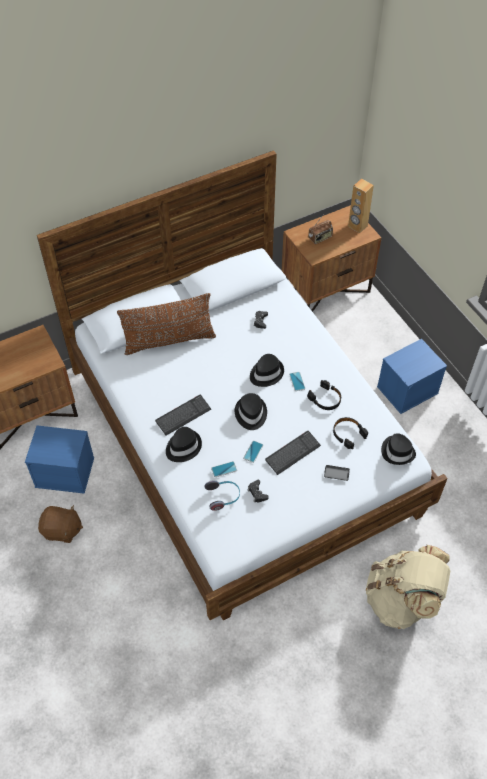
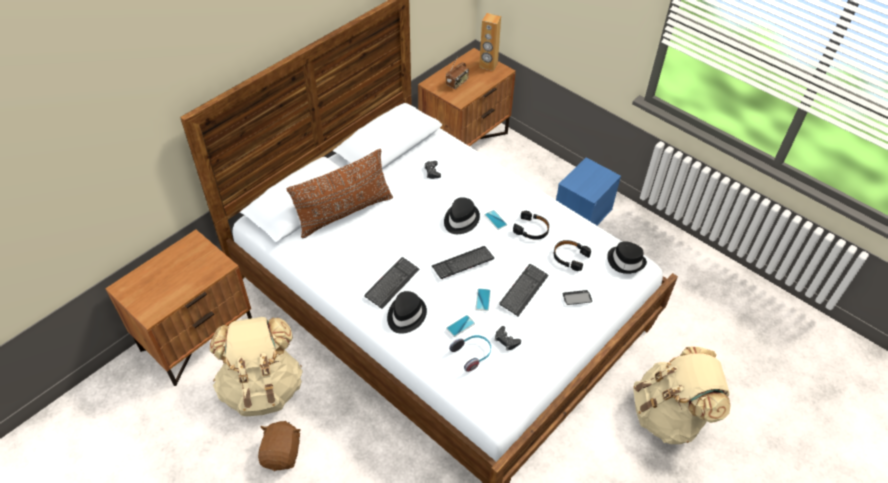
camera: 20 degrees left, 5 degrees down
blue storage box [25,425,94,494] -> beige backpack [210,317,303,416]
brown plush toy [38,505,83,543] -> brown plush toy turned 75 degrees counterclockwise [258,421,301,471]
black hat [235,393,267,430] -> keyboard [432,246,494,279]

